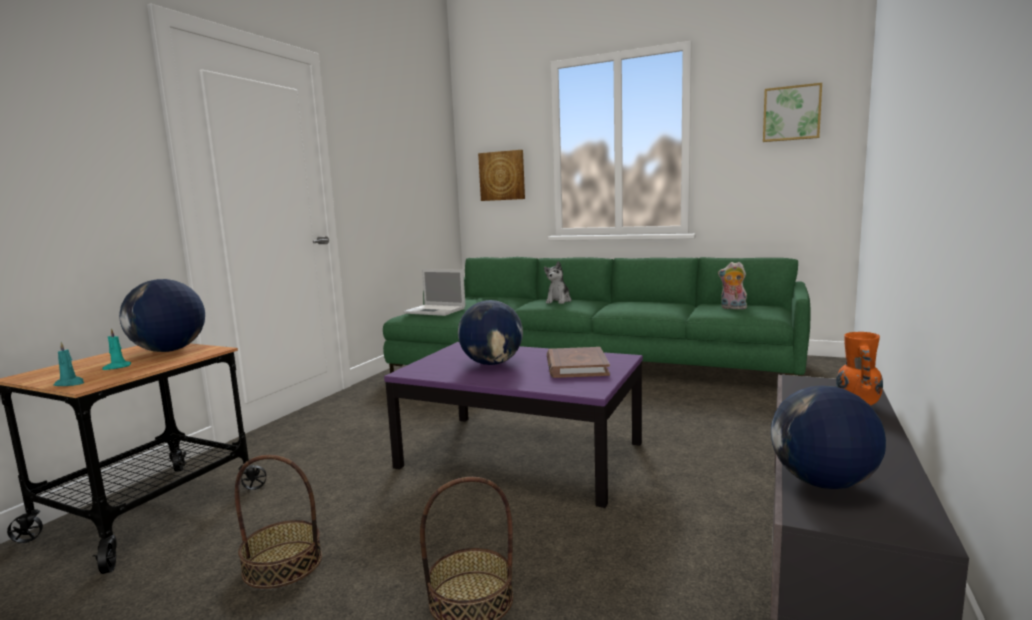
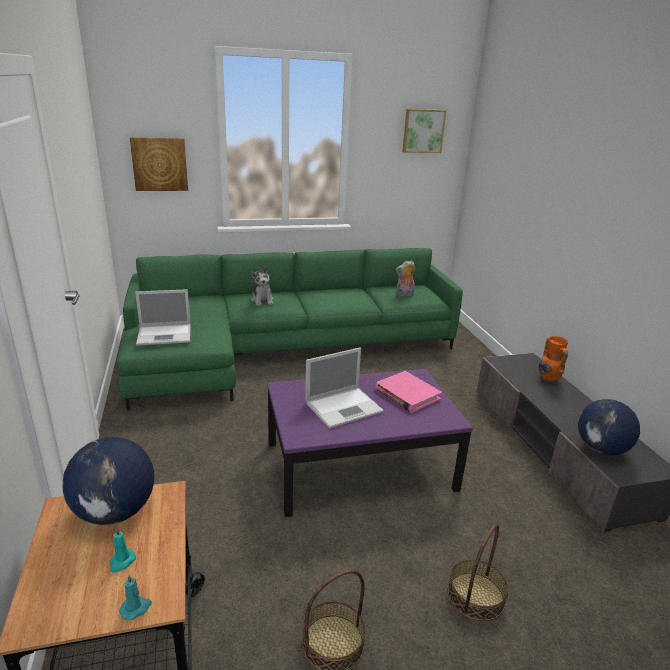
camera: 40 degrees left, 15 degrees up
globe [458,300,523,365] -> laptop [305,348,384,429]
brown book [547,347,610,378] -> pink book [375,371,442,413]

